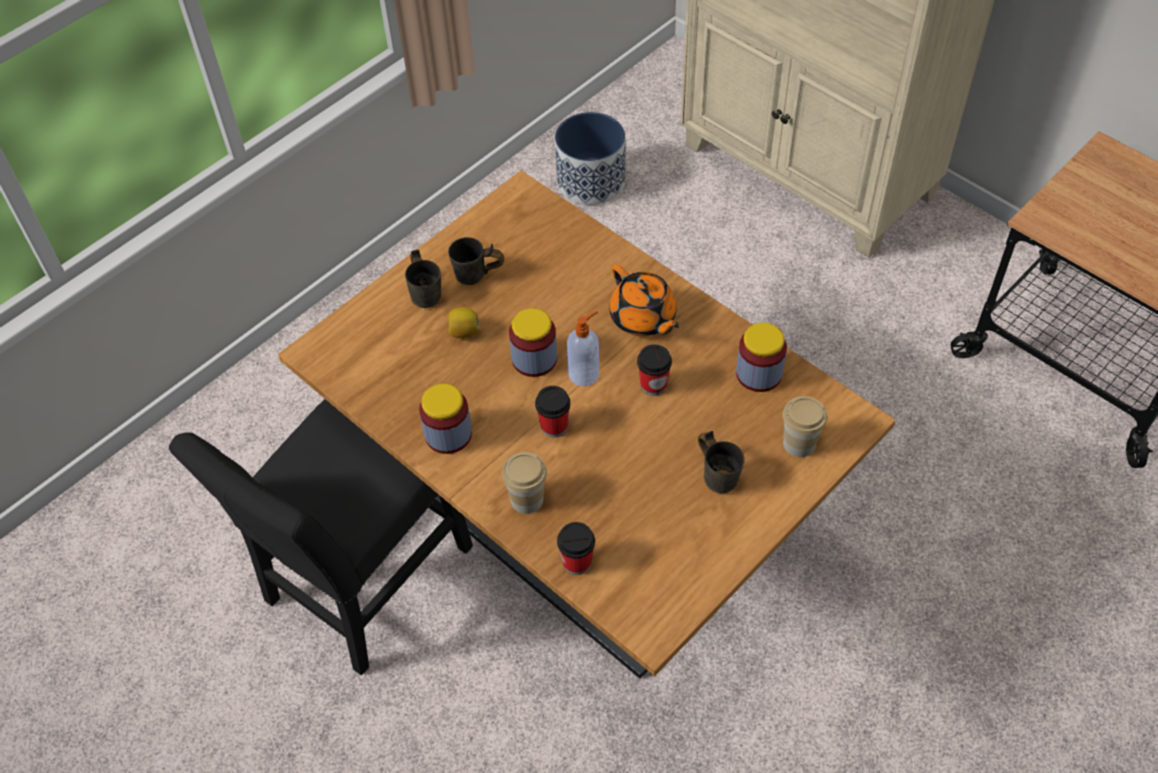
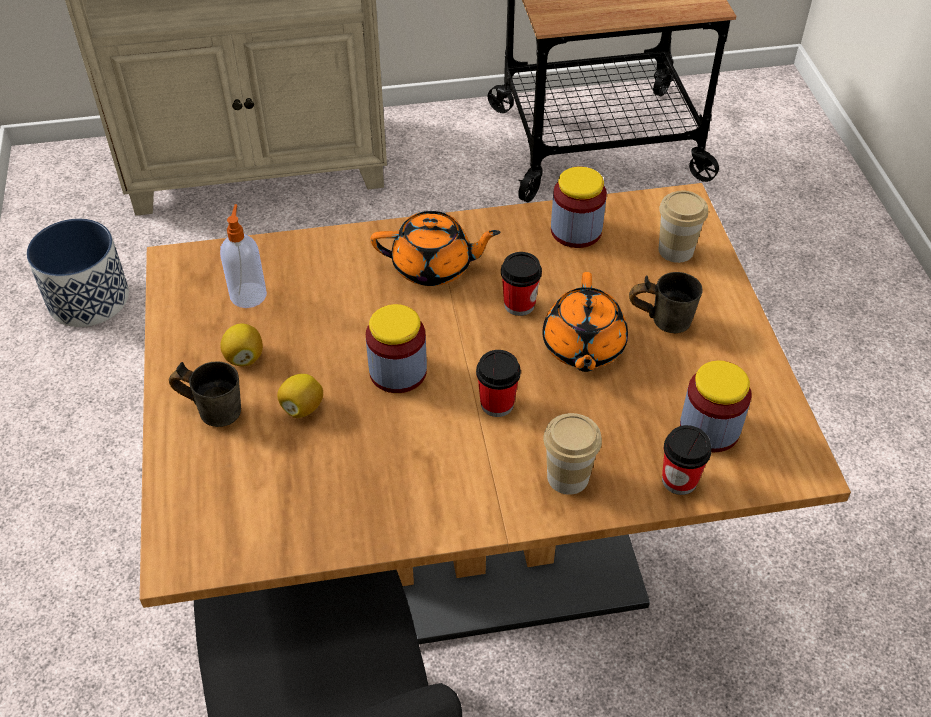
camera: 55 degrees left, 5 degrees down
jar [419,384,472,454] -> jar moved to [680,360,752,452]
grey mug [448,237,504,285] -> lemon [220,323,263,367]
soap dispenser [567,311,599,386] -> soap dispenser moved to [220,204,267,308]
none -> orange teapot [542,272,628,372]

